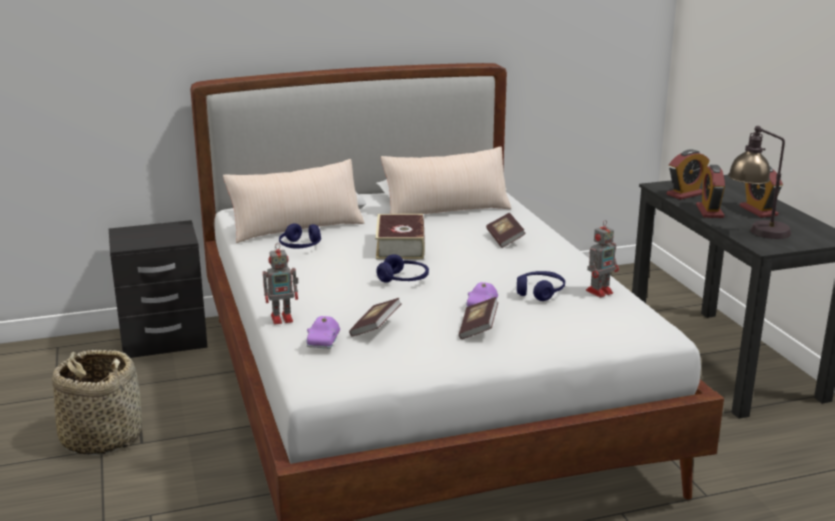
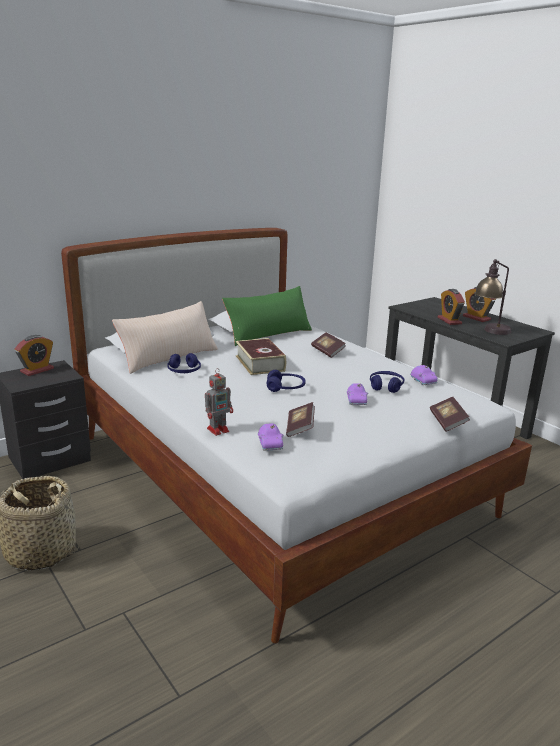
camera: 20 degrees left, 0 degrees up
beige pillow [381,147,511,214] -> green pillow [222,286,312,346]
book [459,297,498,339] -> book moved to [430,397,470,432]
toy robot [586,220,619,298] -> purple toy car [410,365,438,385]
alarm clock [667,150,709,200] -> alarm clock moved to [15,335,54,376]

